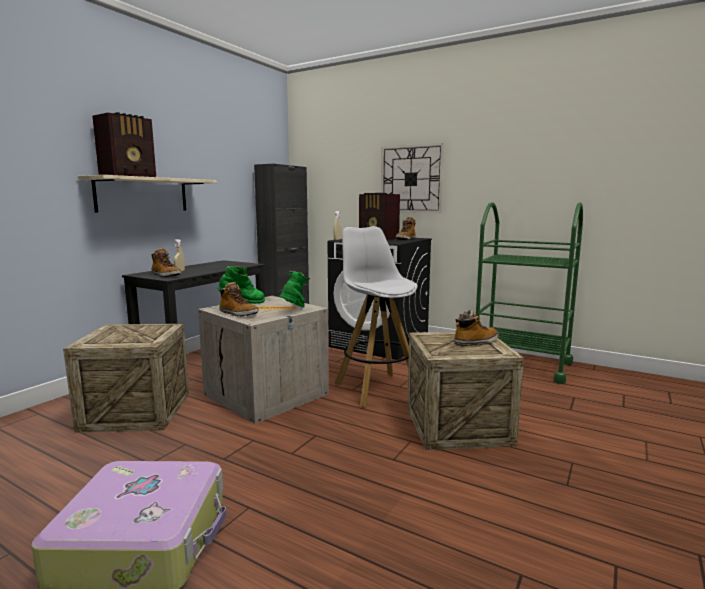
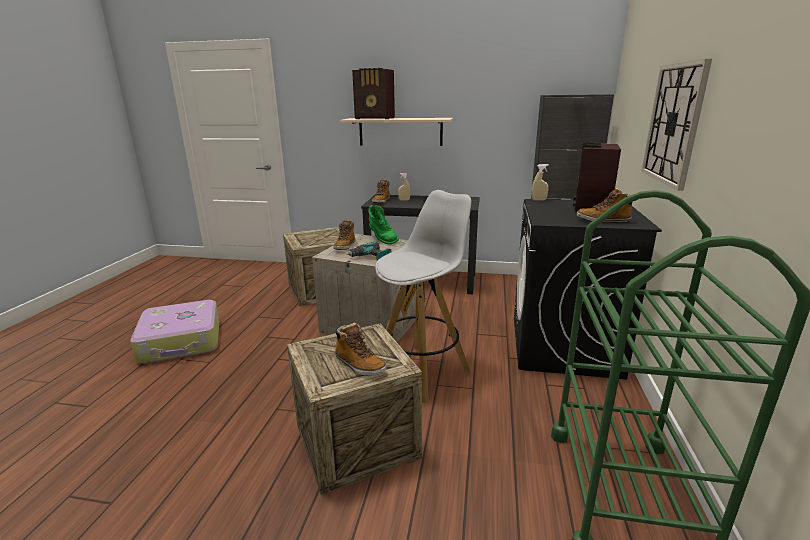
camera: 70 degrees right, 10 degrees up
green boot [279,271,310,308] -> power drill [347,242,392,261]

